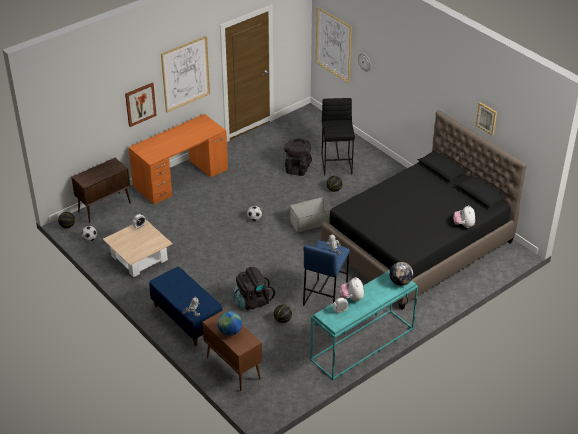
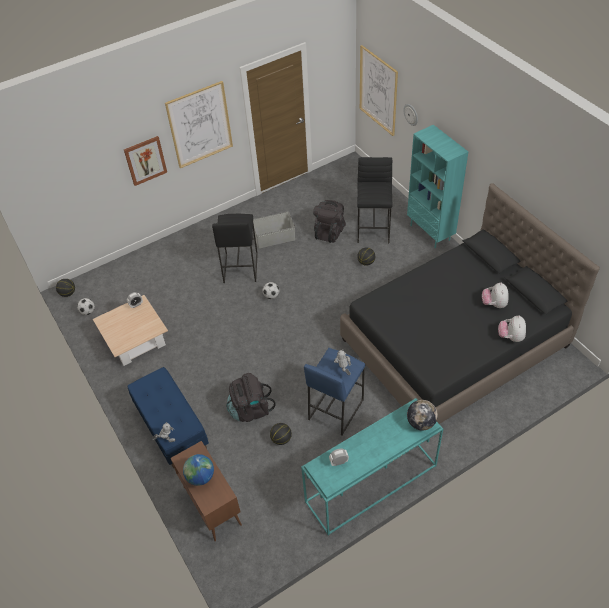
camera: 10 degrees right, 10 degrees up
brown cabinet [71,158,131,223] -> none
orange desk [128,114,228,204] -> none
grey storage box [290,197,332,233] -> grey storage box moved to [253,211,295,249]
plush toy [340,277,364,301] -> plush toy moved to [482,282,509,308]
picture [476,102,497,136] -> none
none -> black stool [212,214,258,283]
none -> turquoise bookcase [407,125,468,248]

